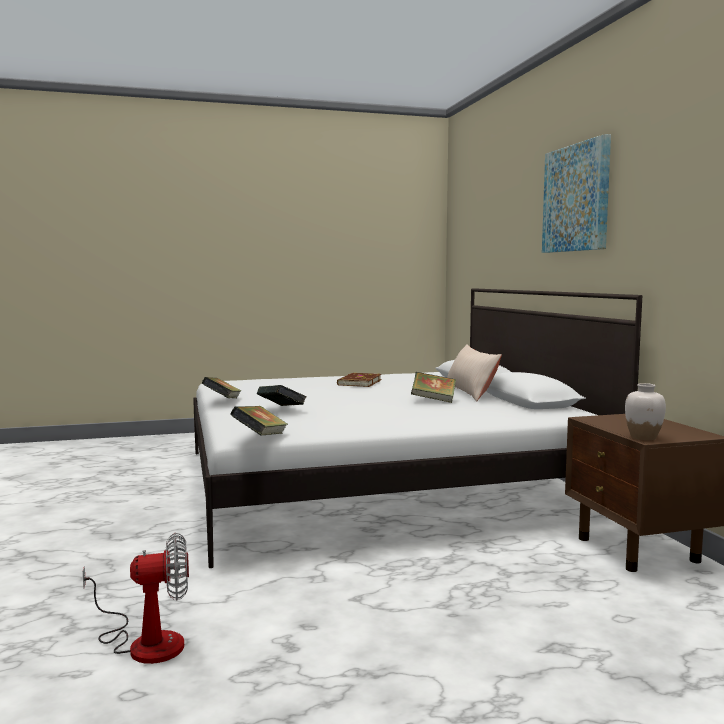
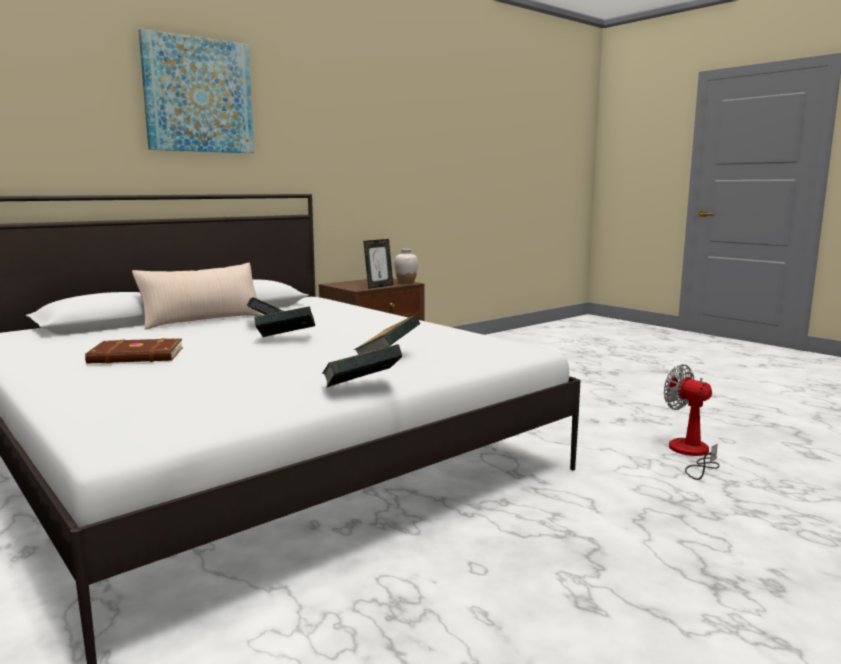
camera: 115 degrees left, 5 degrees up
book [230,406,288,436] -> book moved to [254,306,315,337]
none -> picture frame [363,239,393,289]

